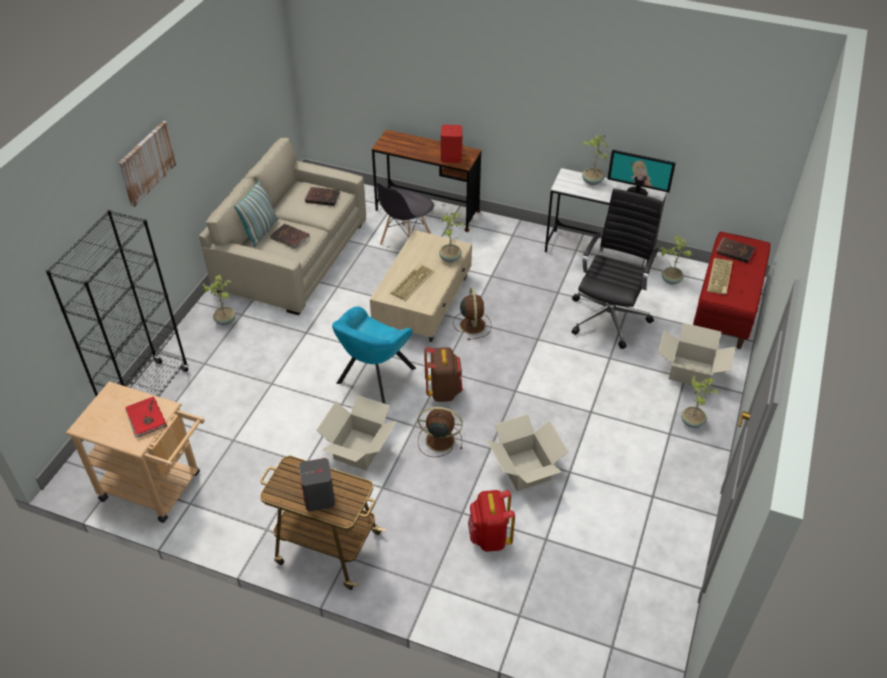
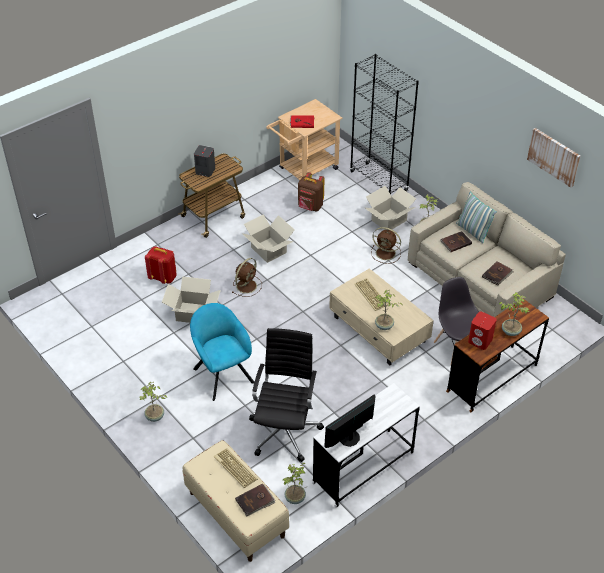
camera: 120 degrees right, 0 degrees up
picture [119,121,177,207] -> picture moved to [527,128,580,188]
turquoise armchair [332,307,416,404] -> turquoise armchair moved to [190,303,254,401]
brown backpack [424,347,463,402] -> brown backpack moved to [298,172,325,211]
brown fan [453,287,492,340] -> brown fan moved to [371,227,401,264]
black office chair [572,189,663,349] -> black office chair turned 135 degrees counterclockwise [249,328,324,462]
potted plant [582,134,608,185] -> potted plant moved to [499,292,529,336]
cardboard box [658,323,735,388] -> cardboard box moved to [365,186,416,230]
red bench [693,232,770,349] -> beige bench [183,440,289,562]

